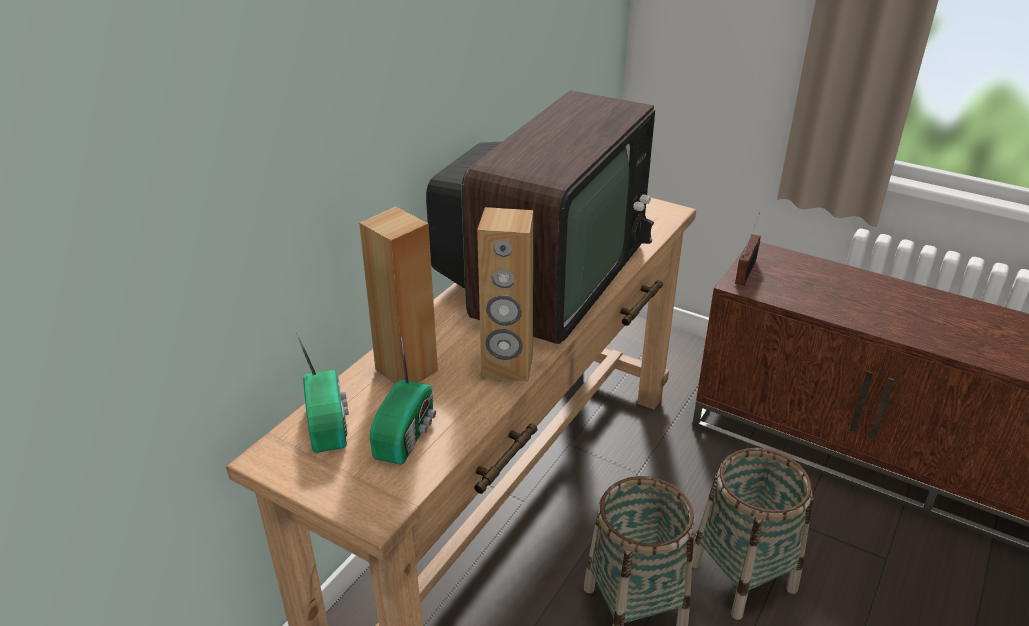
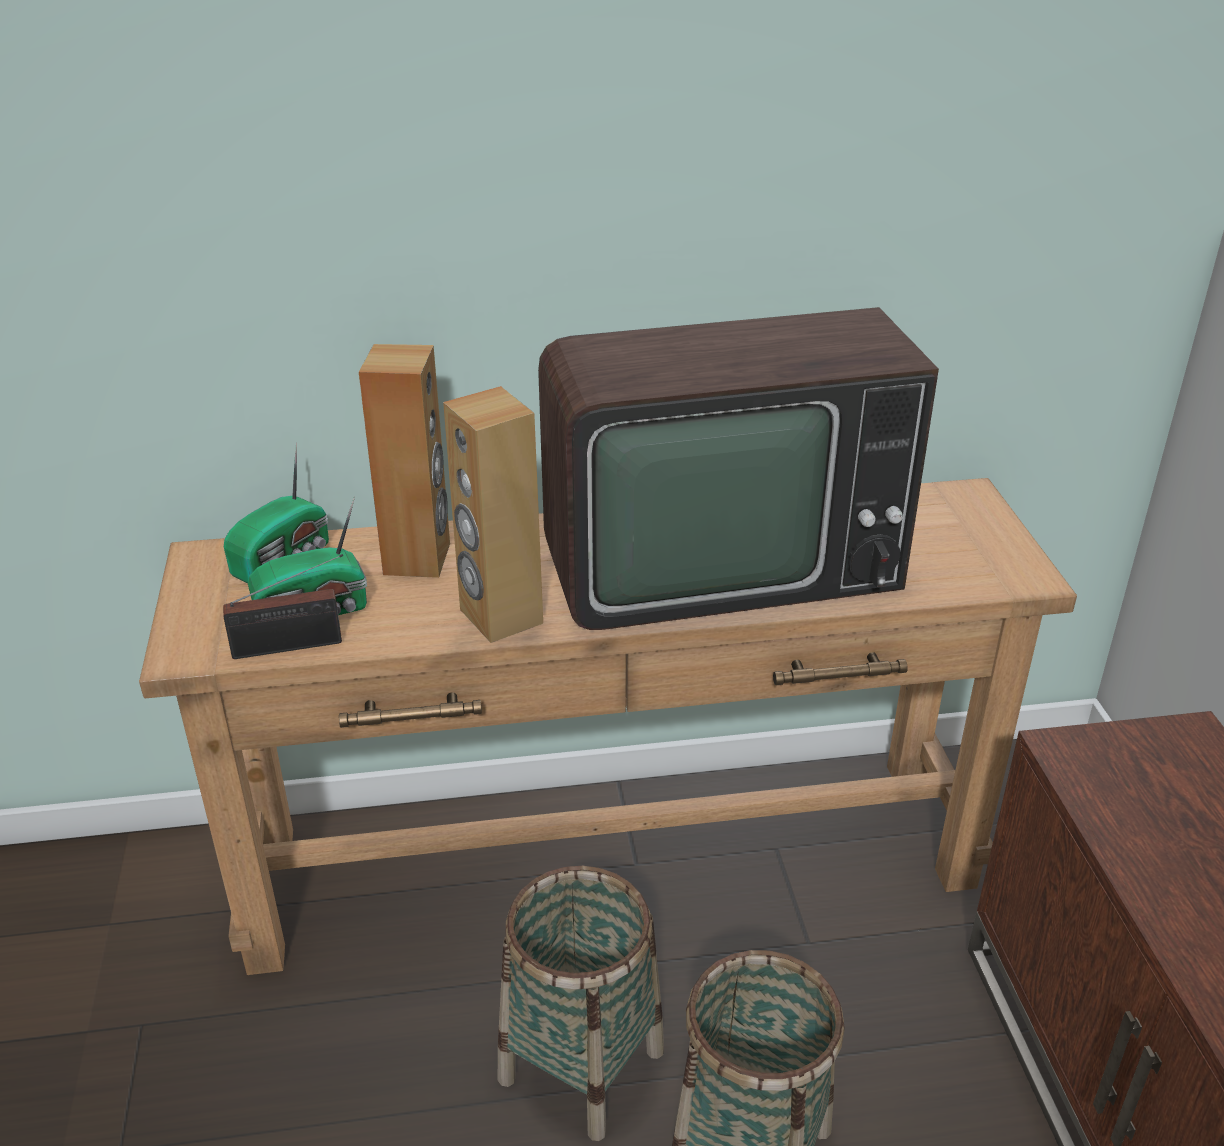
camera: 50 degrees right, 0 degrees up
radio [735,212,761,286] -> radio moved to [223,554,343,659]

